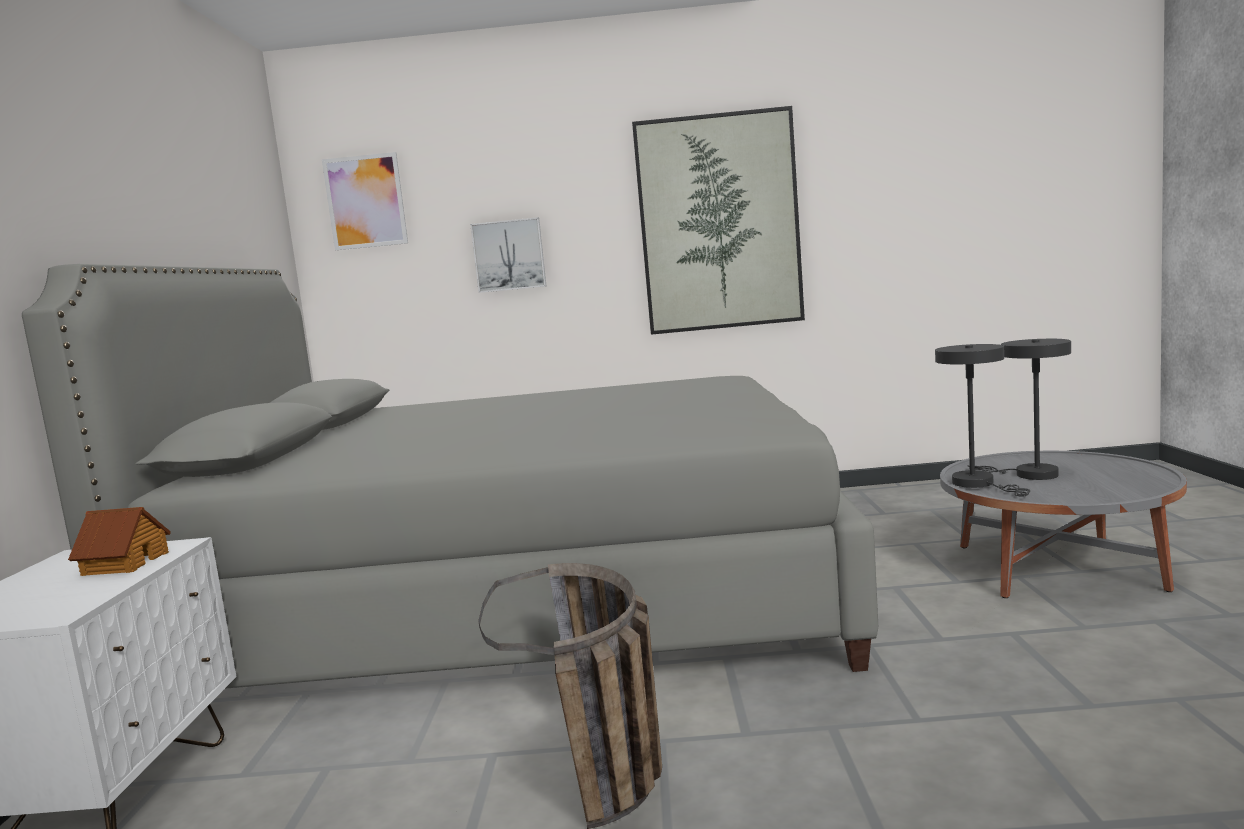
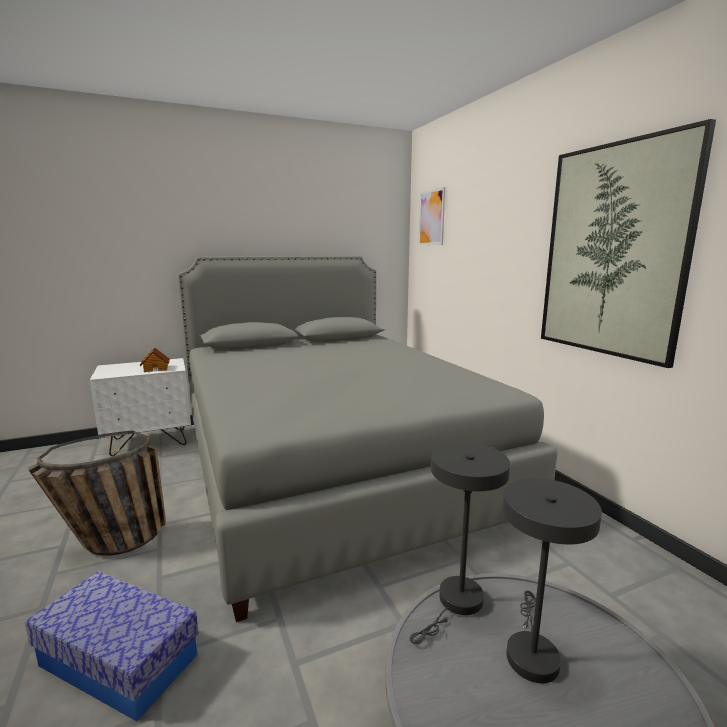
camera: 65 degrees right, 5 degrees up
picture [470,217,546,293] -> none
none -> storage box [25,571,199,721]

